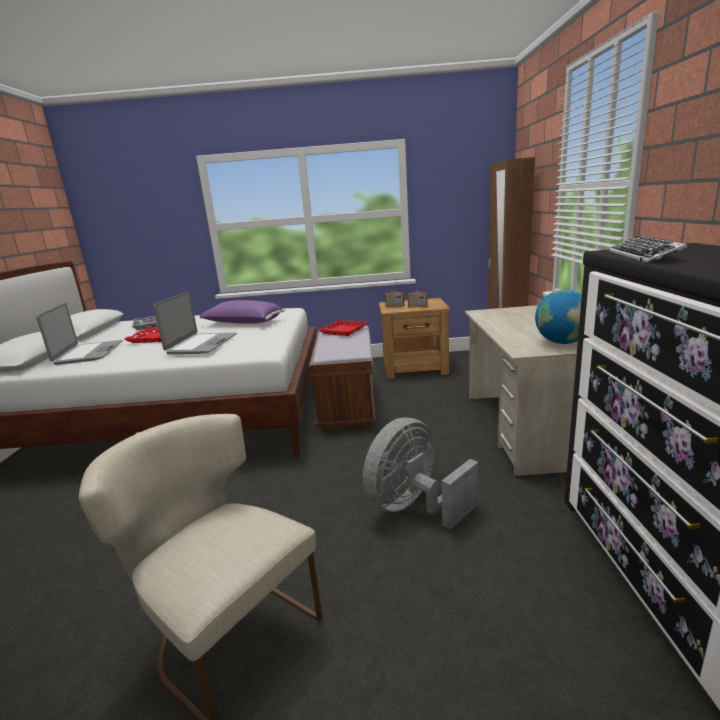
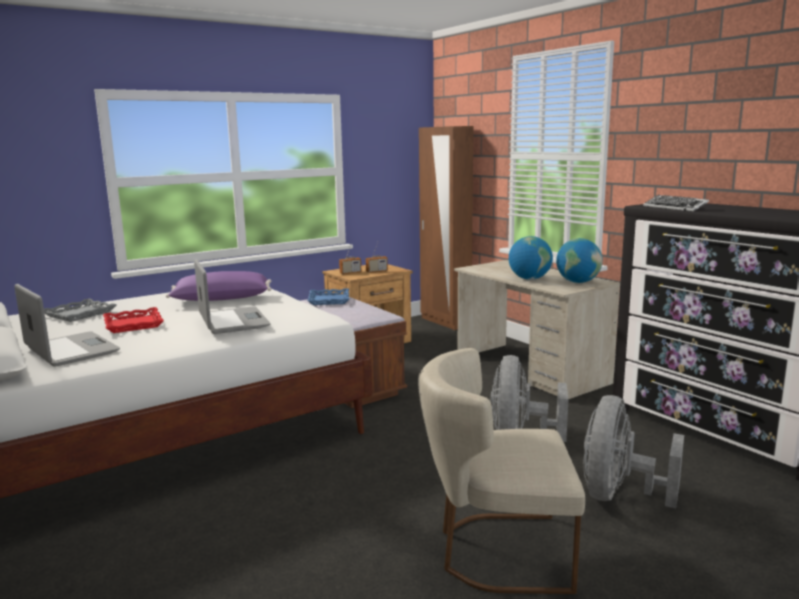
camera: 35 degrees left, 5 degrees down
red tray [318,320,368,336] -> blue tray [307,288,349,305]
none -> globe [509,236,553,280]
none -> grey fan [584,395,684,508]

